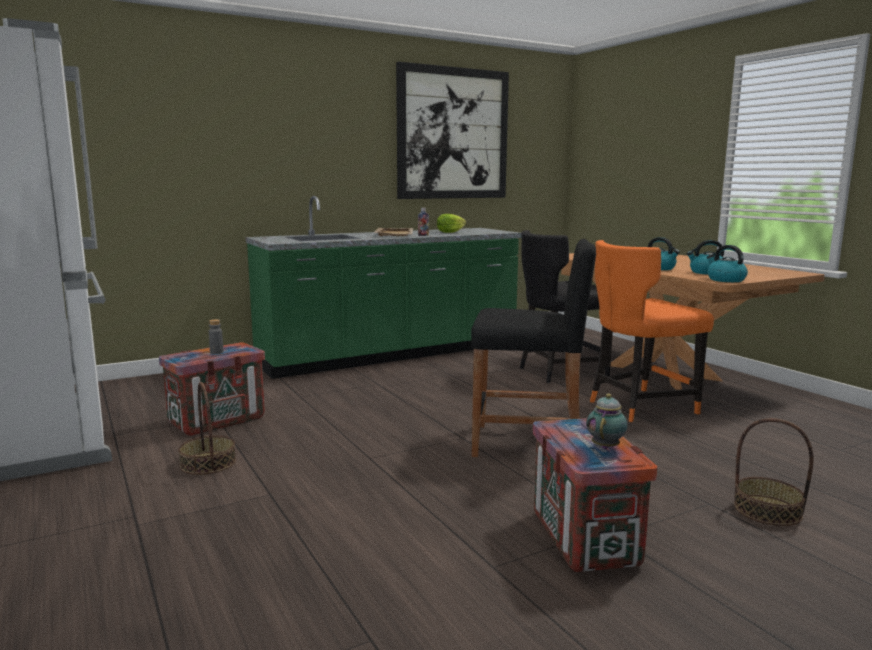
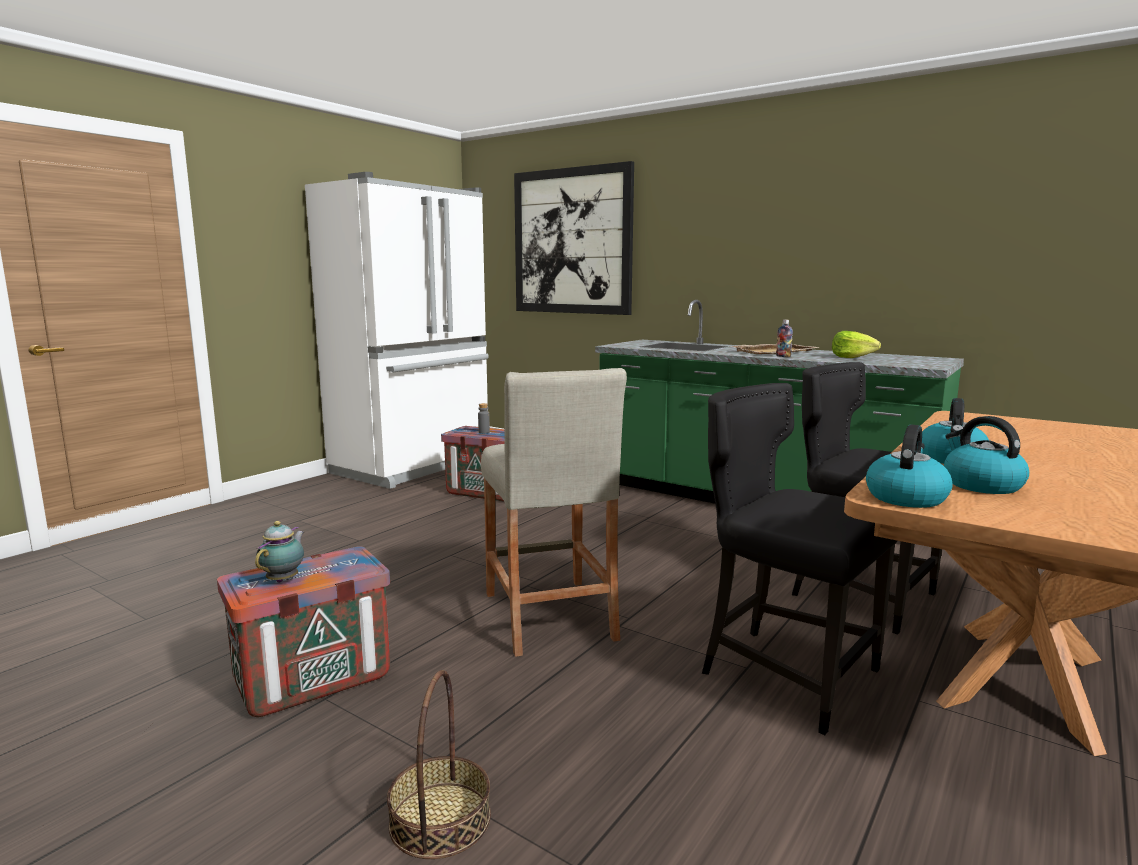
camera: 65 degrees right, 0 degrees up
basket [178,382,236,475] -> none
picture [396,62,509,199] -> picture moved to [514,161,634,315]
black stool [471,239,596,457] -> beige stool [481,368,627,657]
teapot [586,393,628,449] -> teapot turned 75 degrees counterclockwise [255,521,304,583]
orange chair [590,240,714,422] -> black chair [702,383,897,735]

